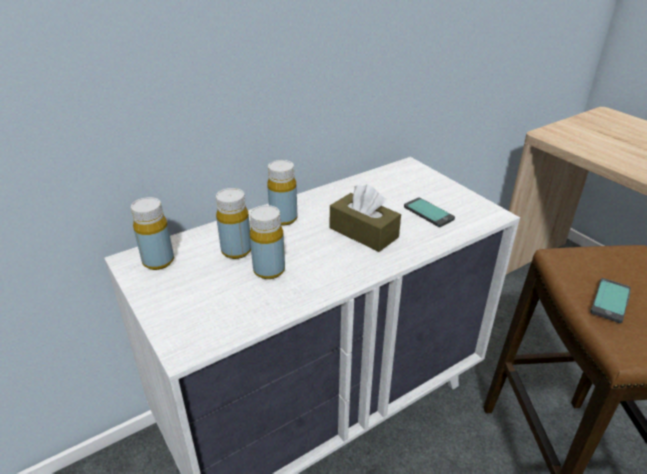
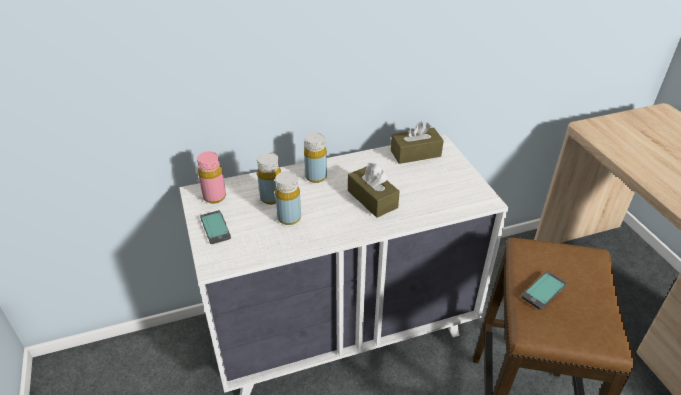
camera: 15 degrees right, 5 degrees up
yellow bottle [131,197,174,270] -> pink bottle [197,151,226,204]
phone [404,197,455,227] -> phone moved to [200,210,231,244]
none -> brown tissue box [391,121,444,164]

